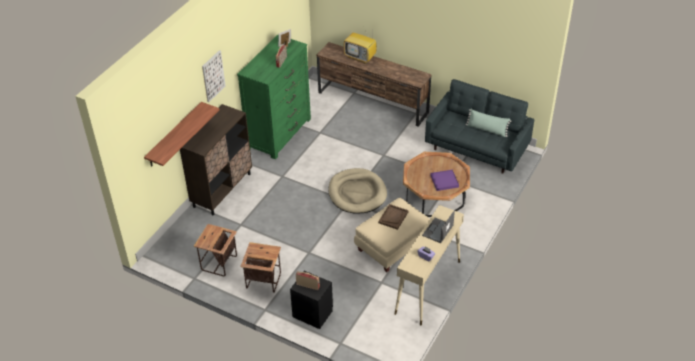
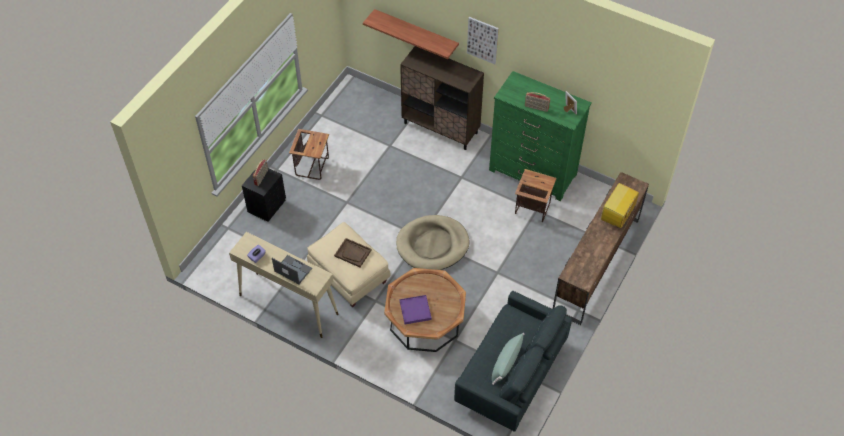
camera: 90 degrees right, 10 degrees up
side table [194,224,237,276] -> side table moved to [515,169,557,222]

